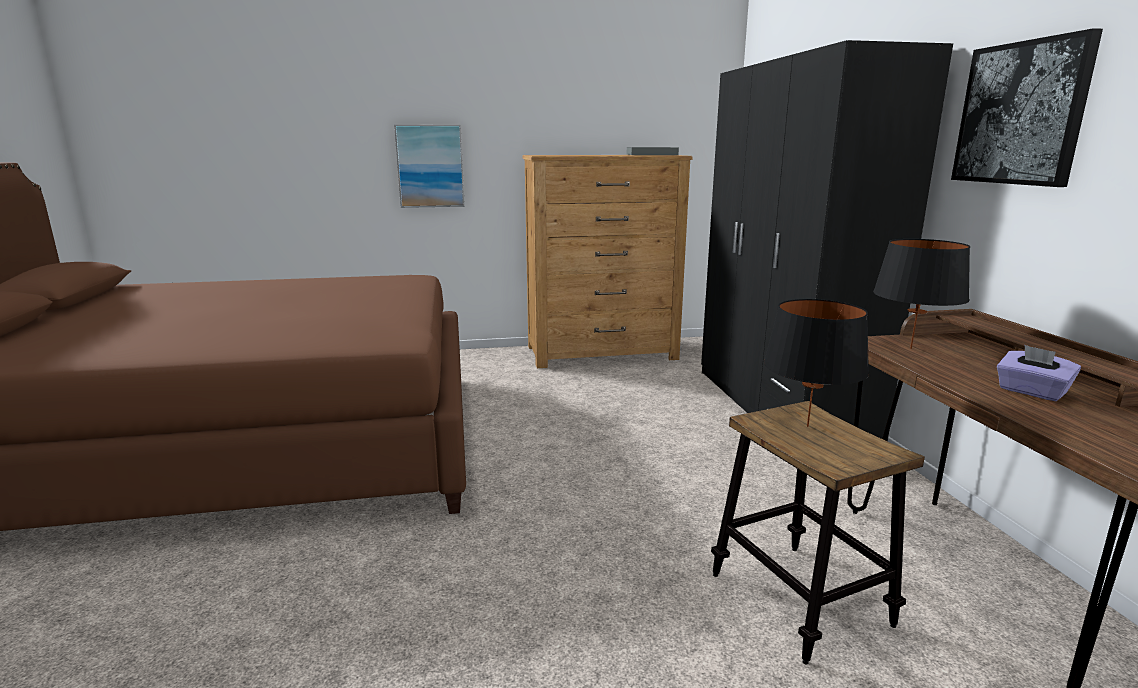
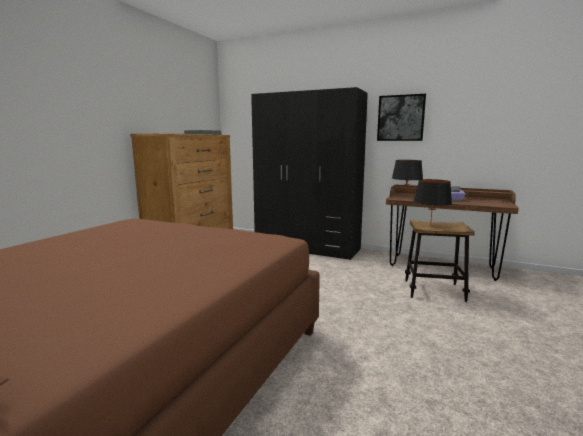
camera: 55 degrees left, 5 degrees down
picture [394,124,465,208] -> none

